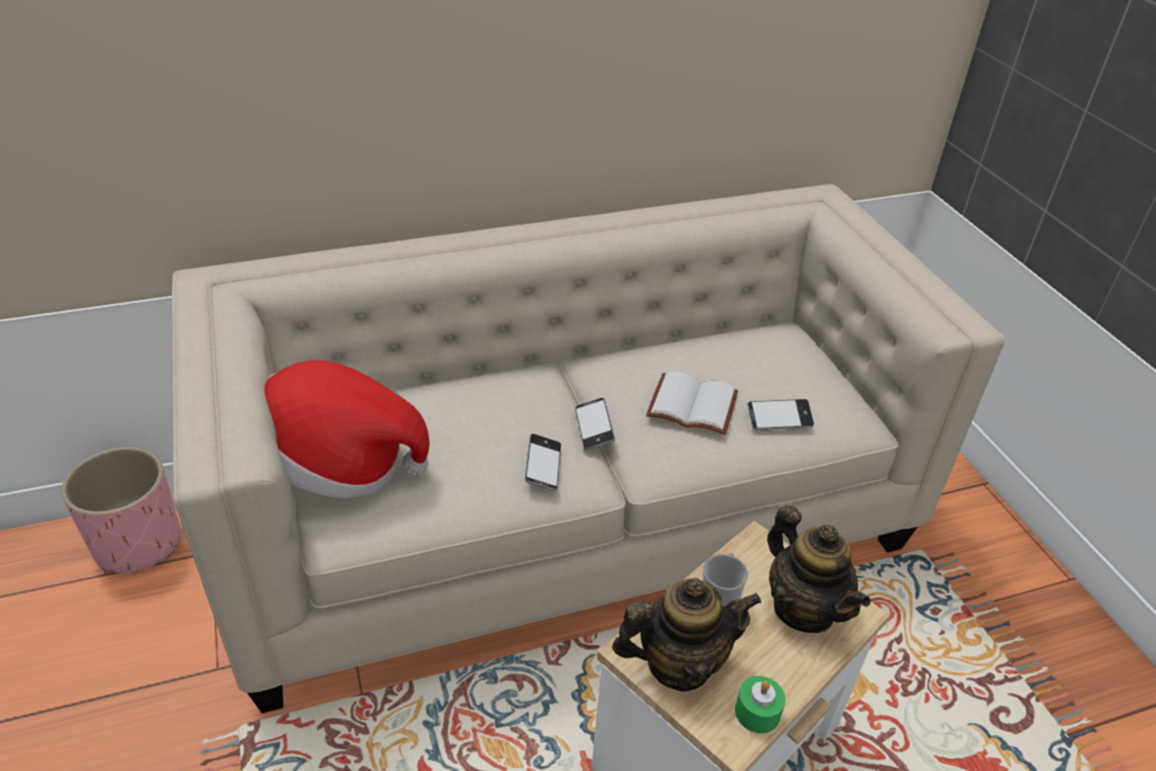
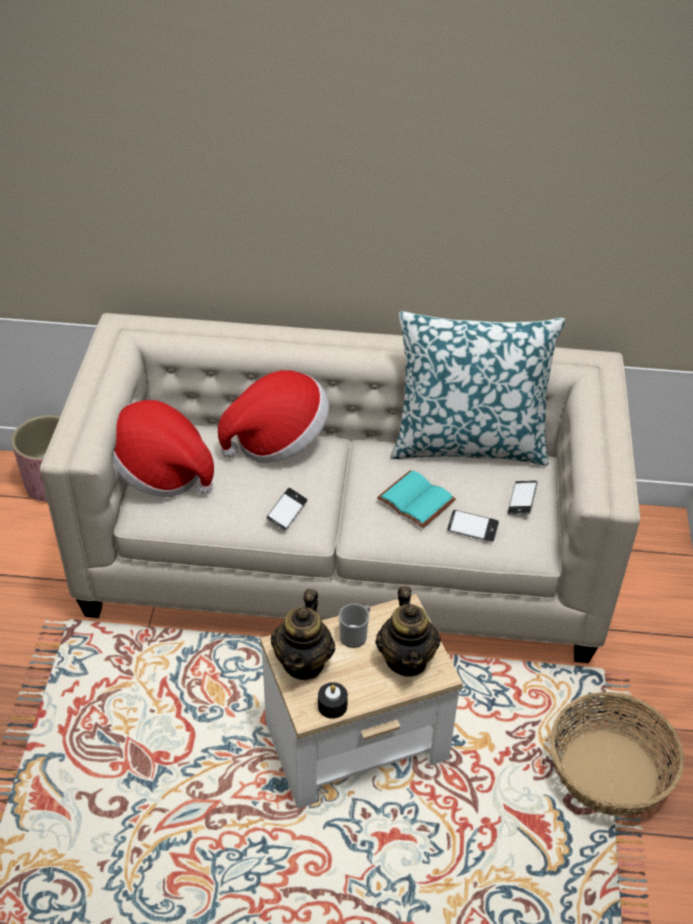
camera: 25 degrees right, 5 degrees up
phone [575,398,615,450] -> phone moved to [507,481,538,515]
teapot [612,578,761,692] -> teapot turned 90 degrees clockwise [271,589,335,680]
white book [646,372,738,435] -> turquoise book [377,470,456,528]
green candle [735,676,786,733] -> black candle [318,682,348,719]
none -> hat [218,370,329,463]
none -> pillow [391,311,565,466]
none -> basket [550,692,684,816]

